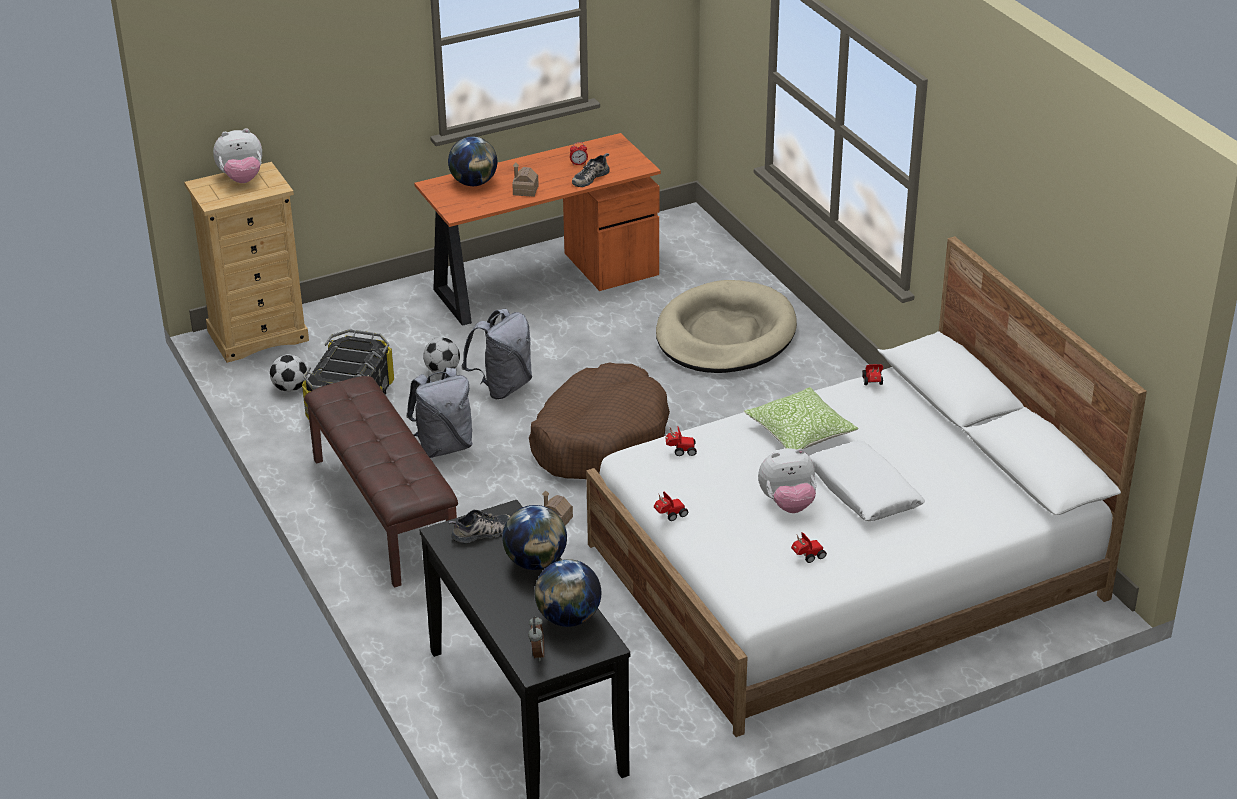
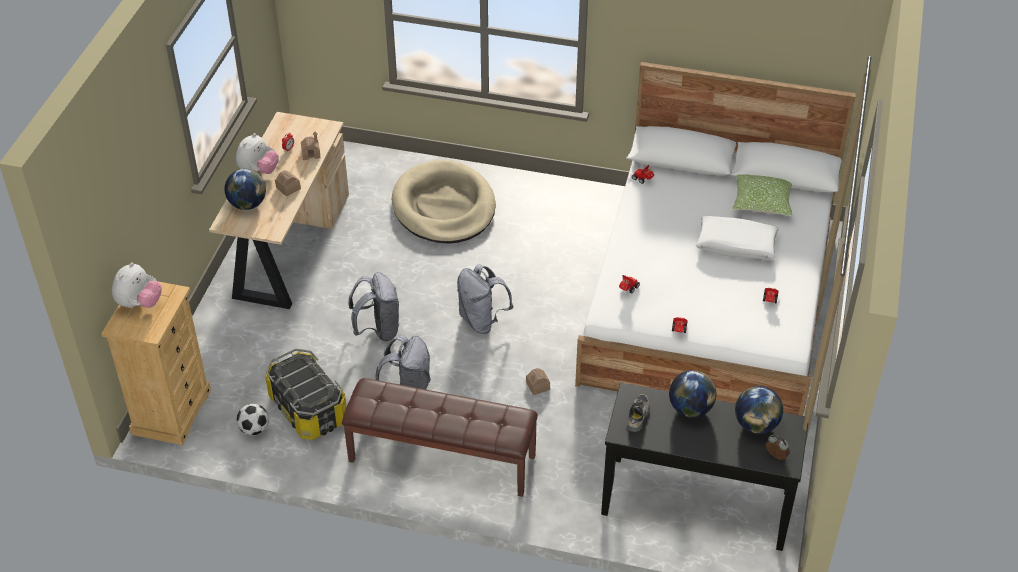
camera: 50 degrees left, 10 degrees up
orange desk [414,133,661,326] -> beige desk [209,112,349,309]
football [423,337,460,375] -> none
brown dog bed [529,362,670,479] -> grey backpack [457,265,513,334]
shoe [572,153,610,187] -> toy house [301,132,320,160]
pillow [744,387,859,450] -> pillow moved to [732,174,792,216]
plush toy [758,448,816,513] -> plush toy moved to [236,133,279,174]

